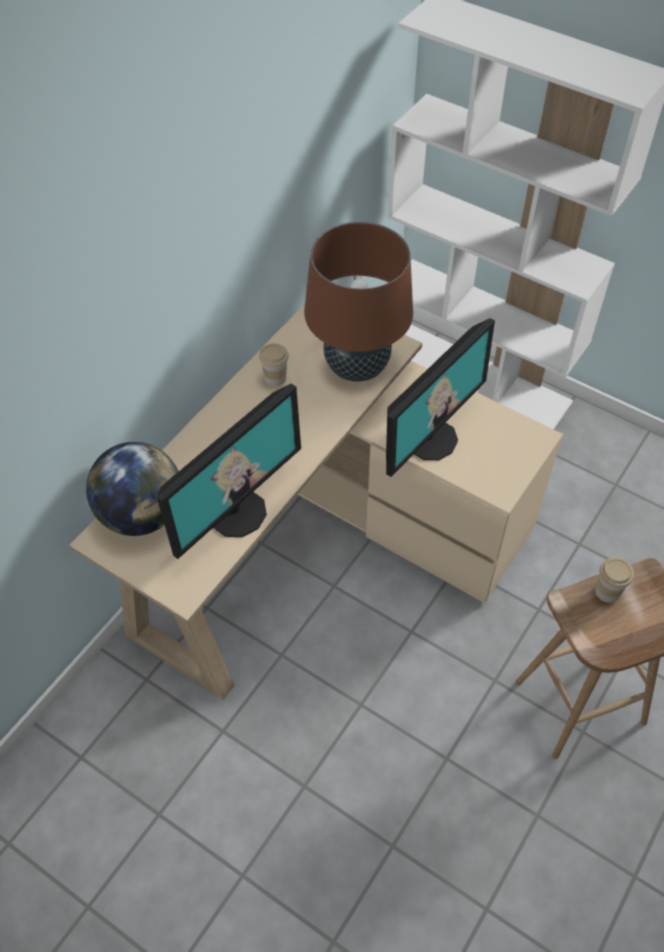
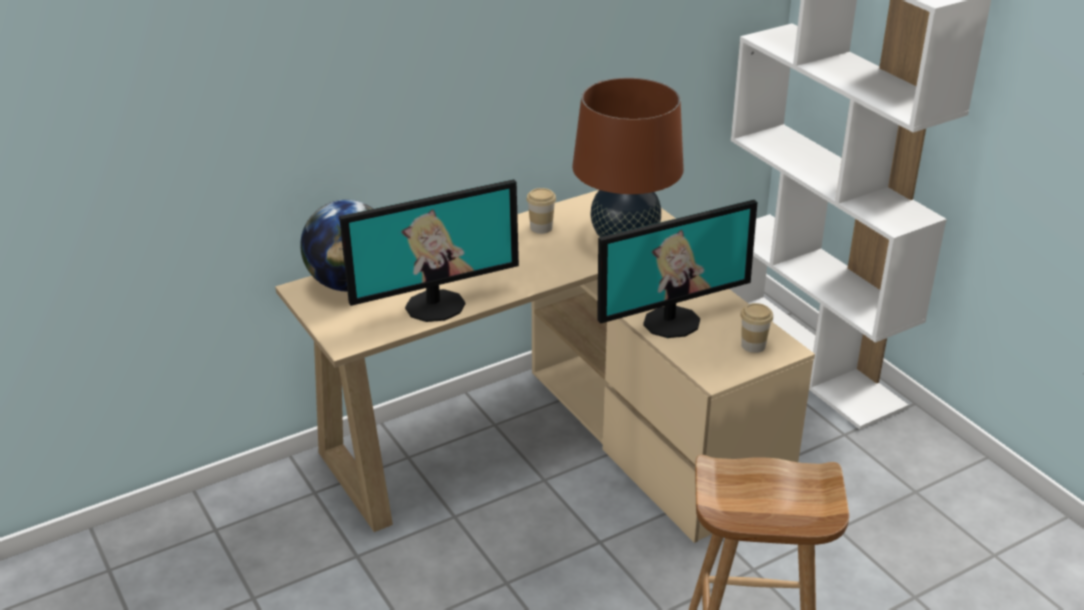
camera: 25 degrees right, 20 degrees down
cup [595,557,634,603] -> cup moved to [740,303,773,353]

